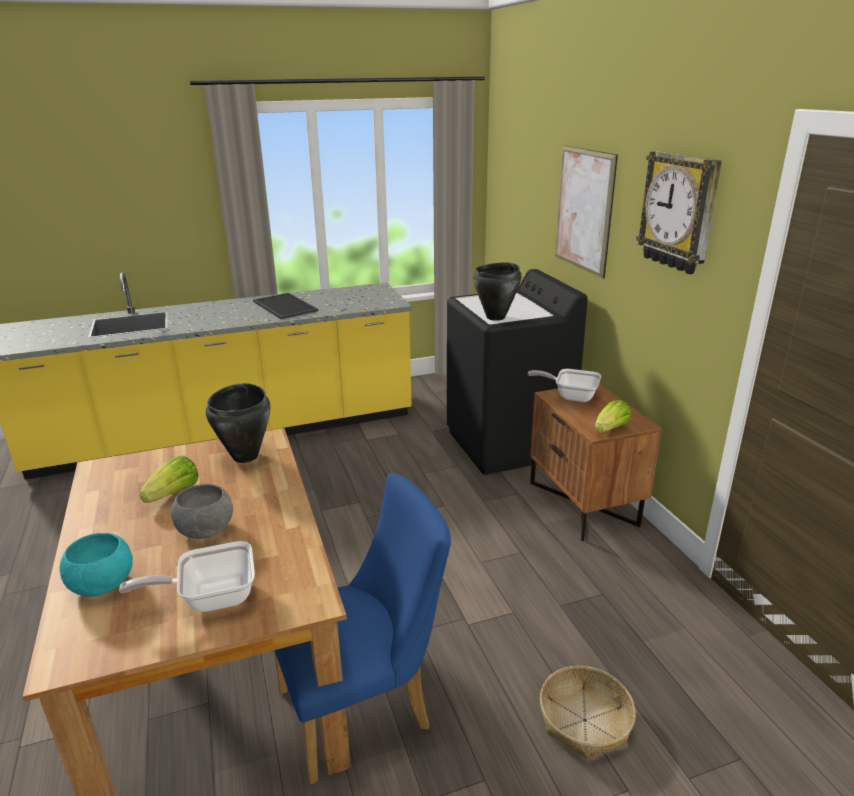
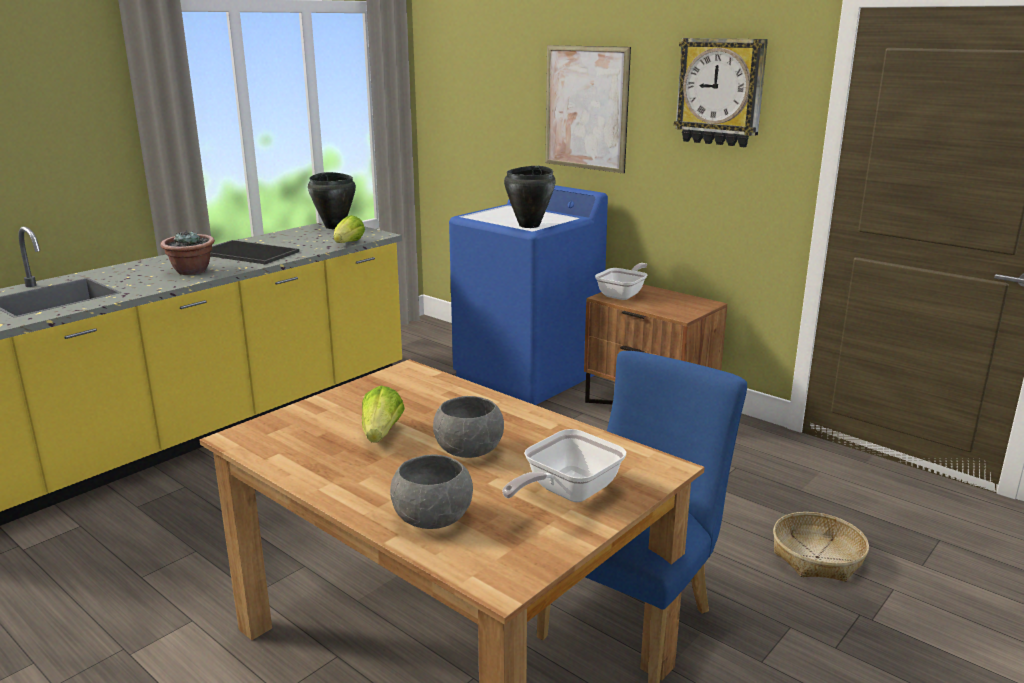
camera: 30 degrees left, 5 degrees down
turquoise bowl [60,533,133,597] -> grey bowl [390,454,473,529]
black cooking pot [206,383,271,463] -> black cooking pot moved to [308,172,356,229]
black washing machine [447,269,588,475] -> blue washing machine [449,185,608,405]
frying pan [527,369,601,402] -> frying pan turned 135 degrees clockwise [595,263,647,300]
lettuce [595,400,632,433] -> lettuce moved to [334,215,365,243]
none -> potted plant [160,231,215,275]

